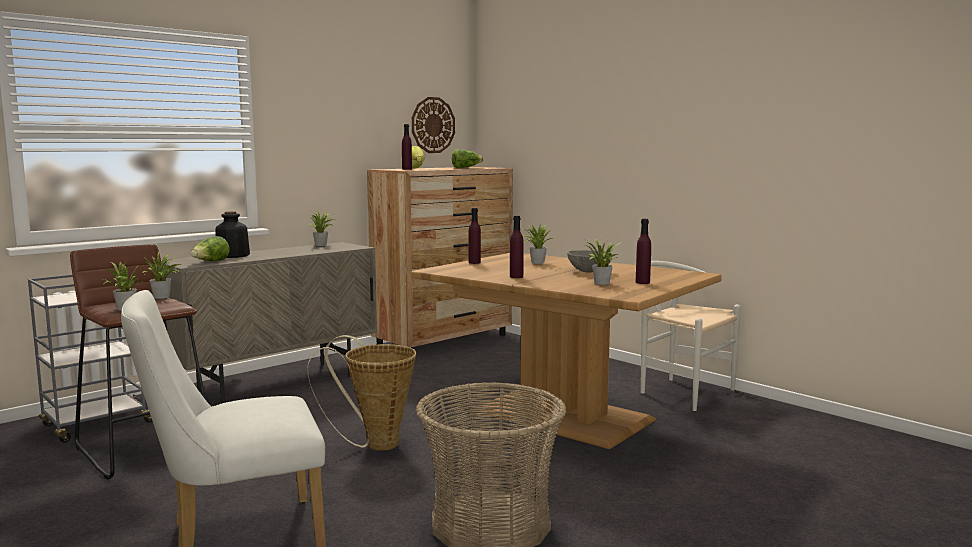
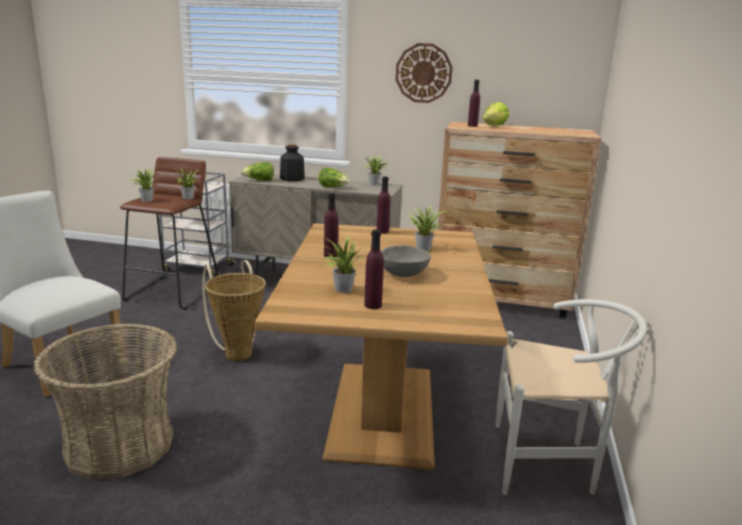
camera: 55 degrees right, 10 degrees up
wall clock [412,97,455,153] -> wall clock moved to [396,43,452,103]
lettuce [452,149,484,168] -> lettuce moved to [319,167,350,187]
white chair [640,261,741,411] -> white chair turned 90 degrees clockwise [496,299,647,495]

